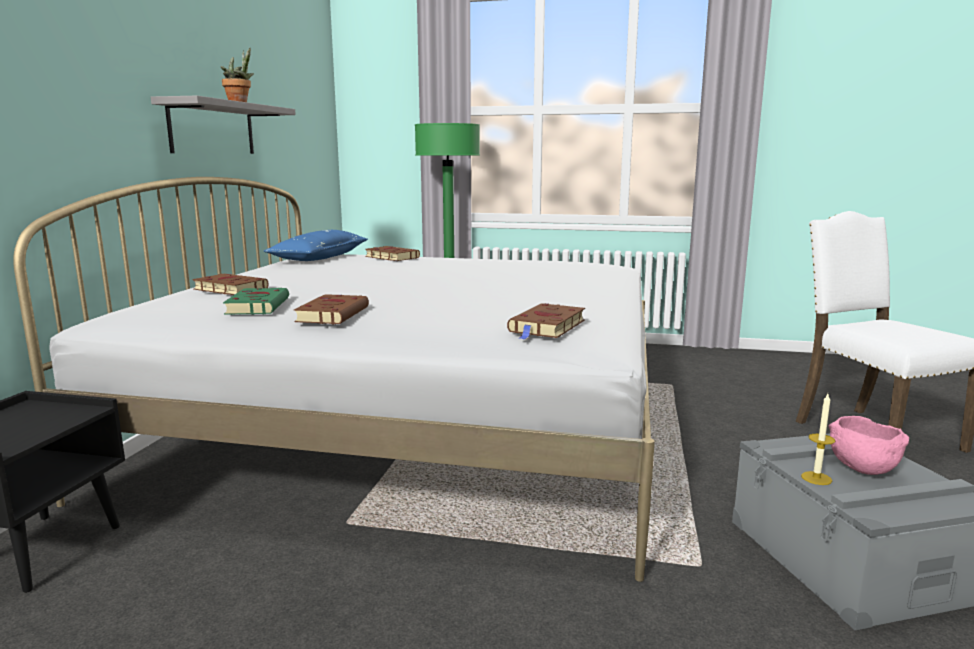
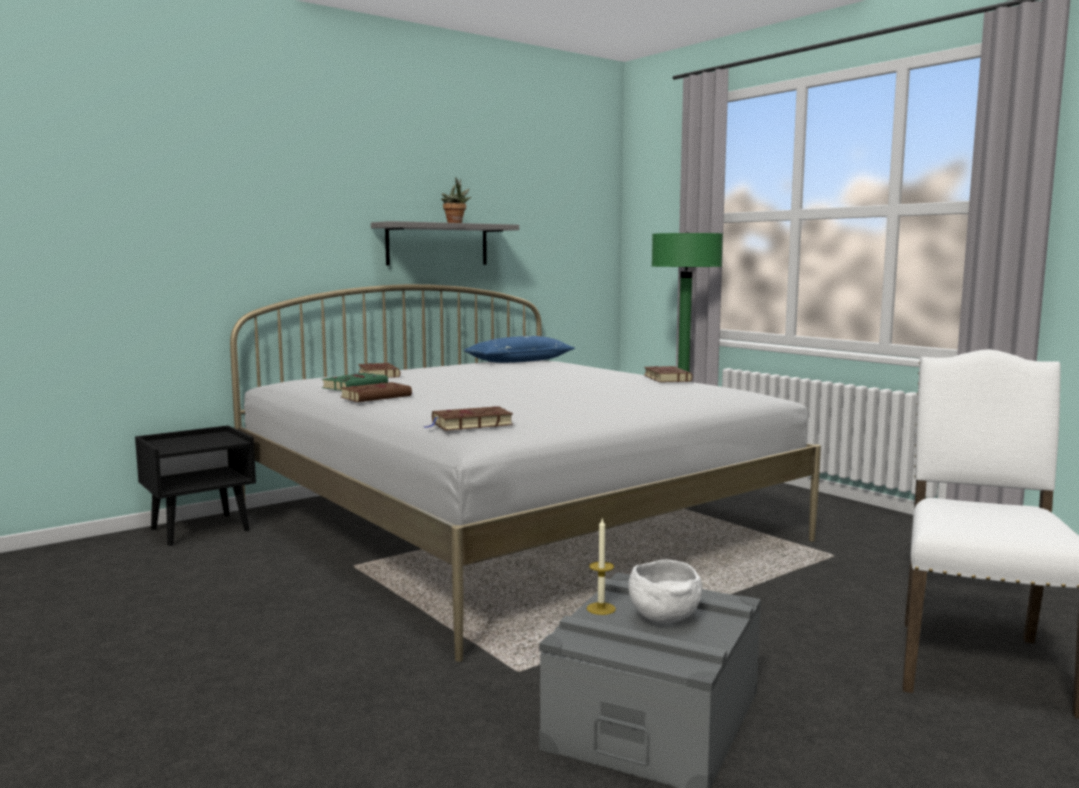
camera: 40 degrees right, 5 degrees down
brown book [365,246,420,261] -> brown book moved to [644,366,693,382]
pink bowl [829,416,909,475] -> white bowl [628,559,702,623]

